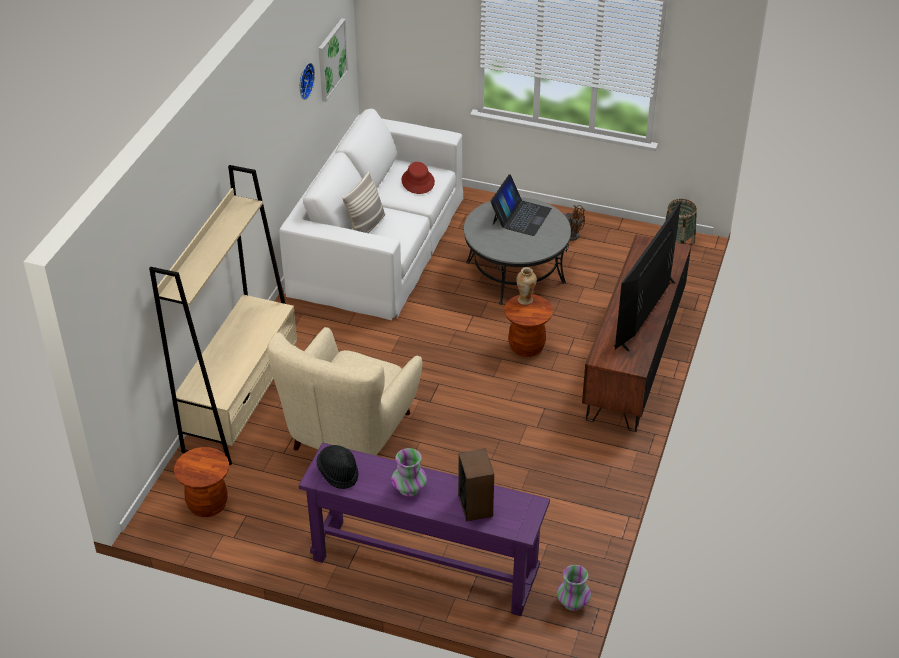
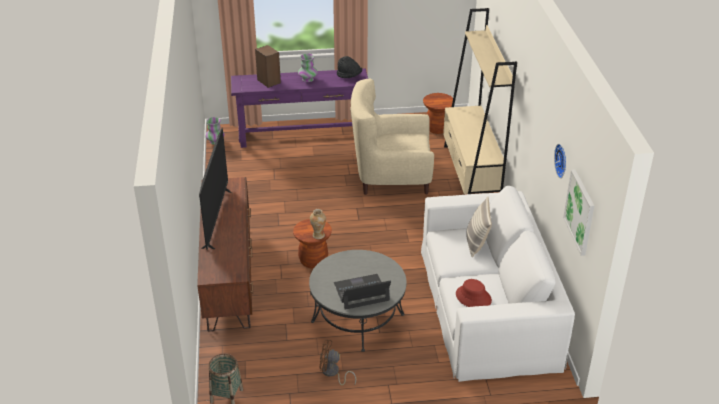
camera: 155 degrees right, 5 degrees down
beige armchair [267,327,422,456] -> beige armchair turned 90 degrees counterclockwise [350,79,434,195]
laptop [490,174,552,236] -> laptop turned 75 degrees clockwise [334,274,391,310]

